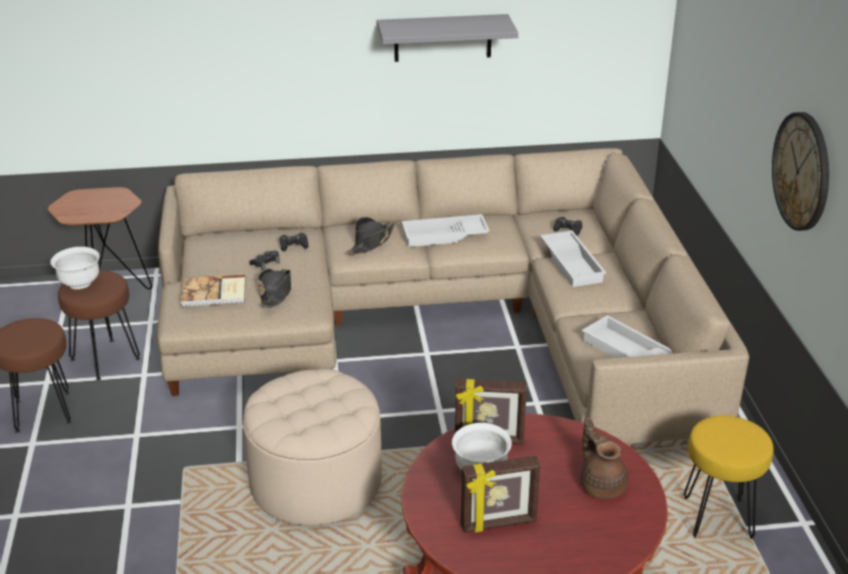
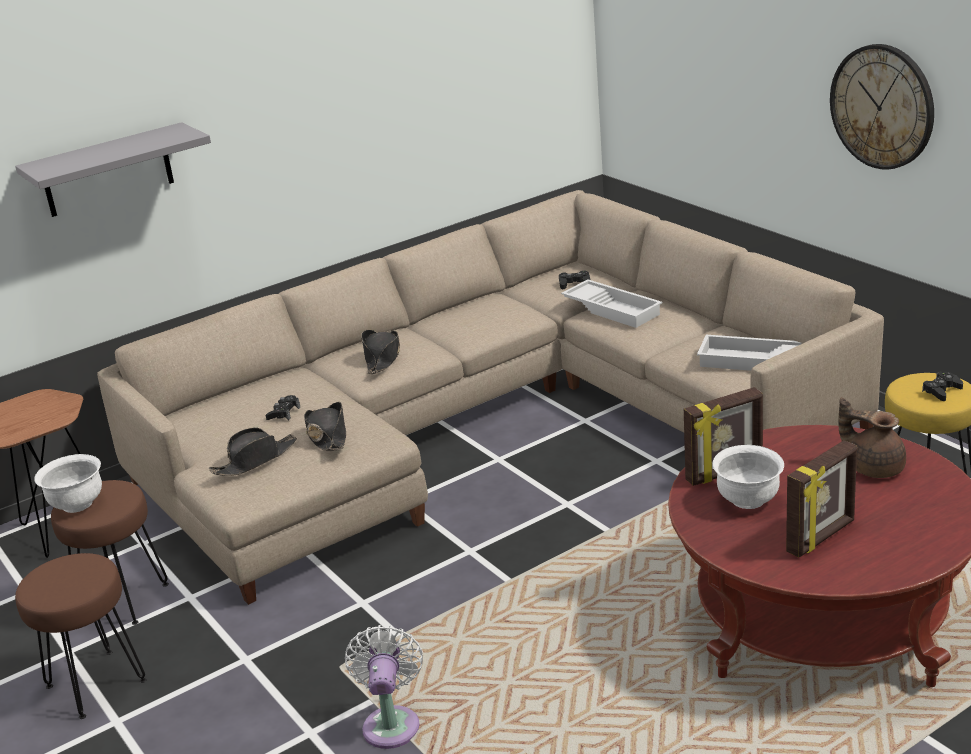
camera: 25 degrees left, 5 degrees down
book [180,275,246,307] -> black hat [209,427,297,476]
beige ottoman [243,369,382,526] -> none
black game controller [279,233,308,252] -> black game controller moved to [922,372,963,401]
grey shelf [377,14,518,62] -> grey shelf moved to [15,122,211,217]
white tray [402,214,490,247] -> none
none -> white fan [345,625,423,749]

